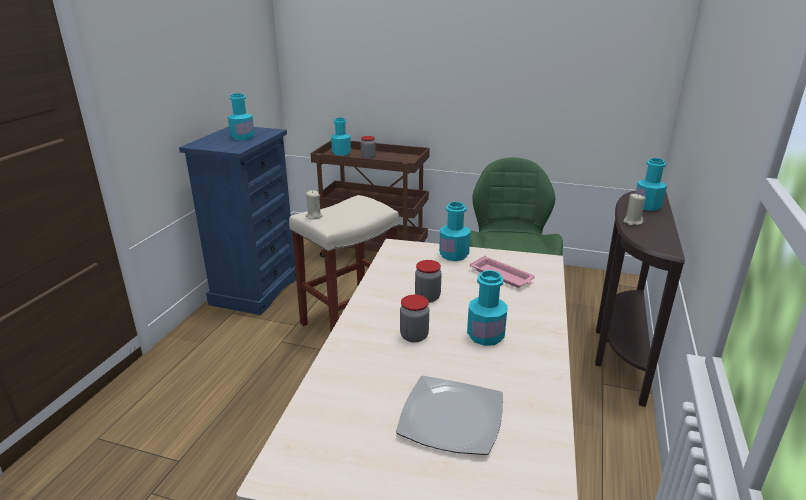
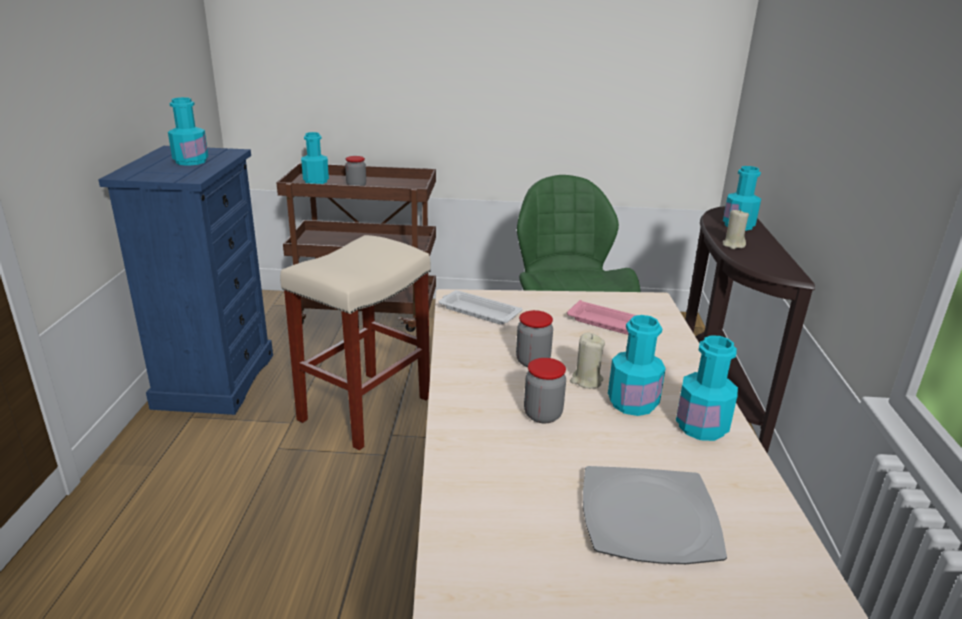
camera: 15 degrees left, 0 degrees up
beige candle [305,190,323,220] -> beige candle moved to [570,332,605,389]
turquoise bottle [439,202,470,261] -> turquoise bottle moved to [676,335,738,441]
none -> white tray [439,290,522,325]

